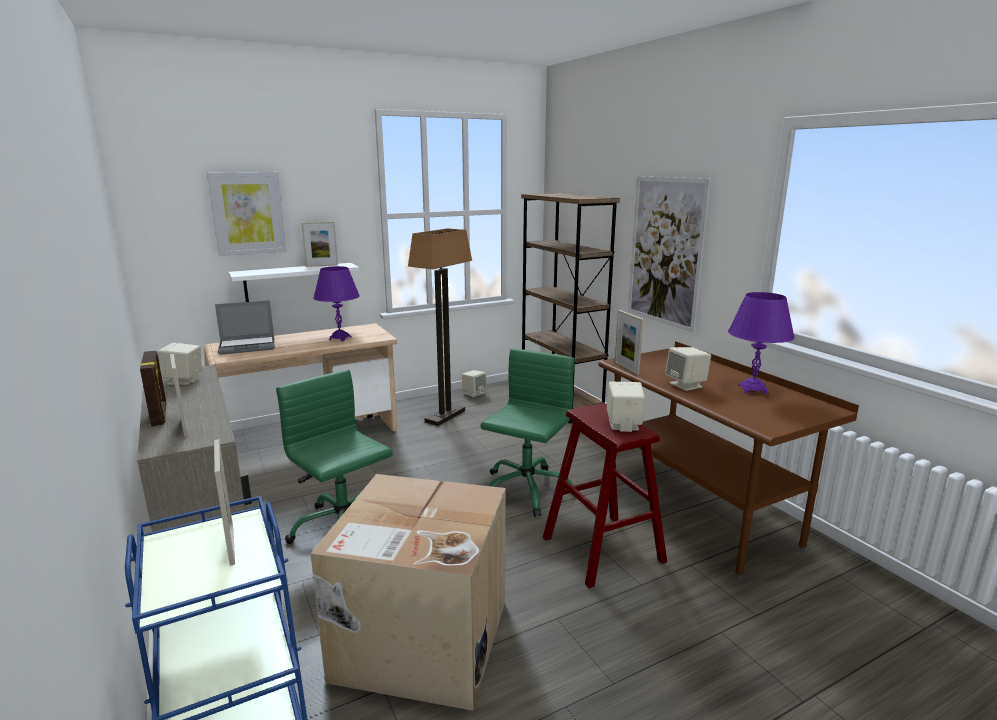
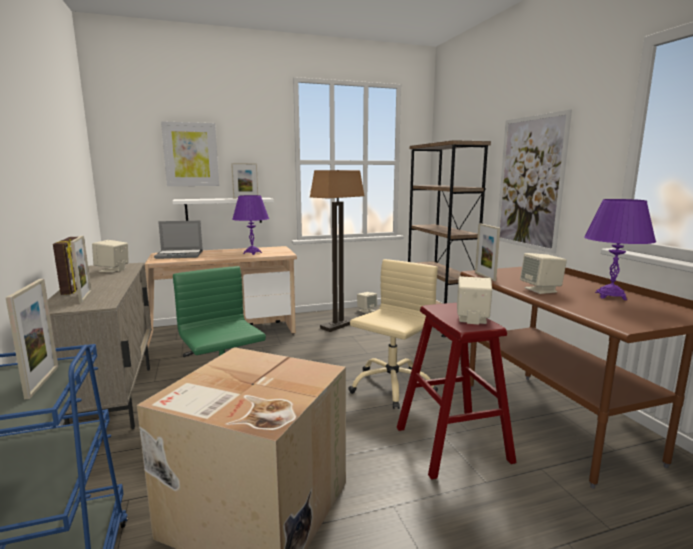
camera: 10 degrees right, 5 degrees down
green office chair [480,348,575,516] -> beige office chair [348,259,438,409]

